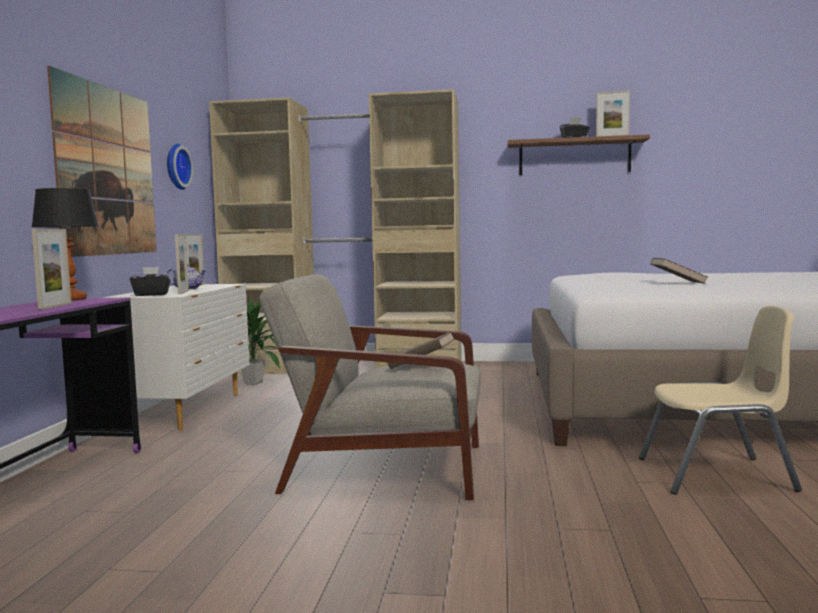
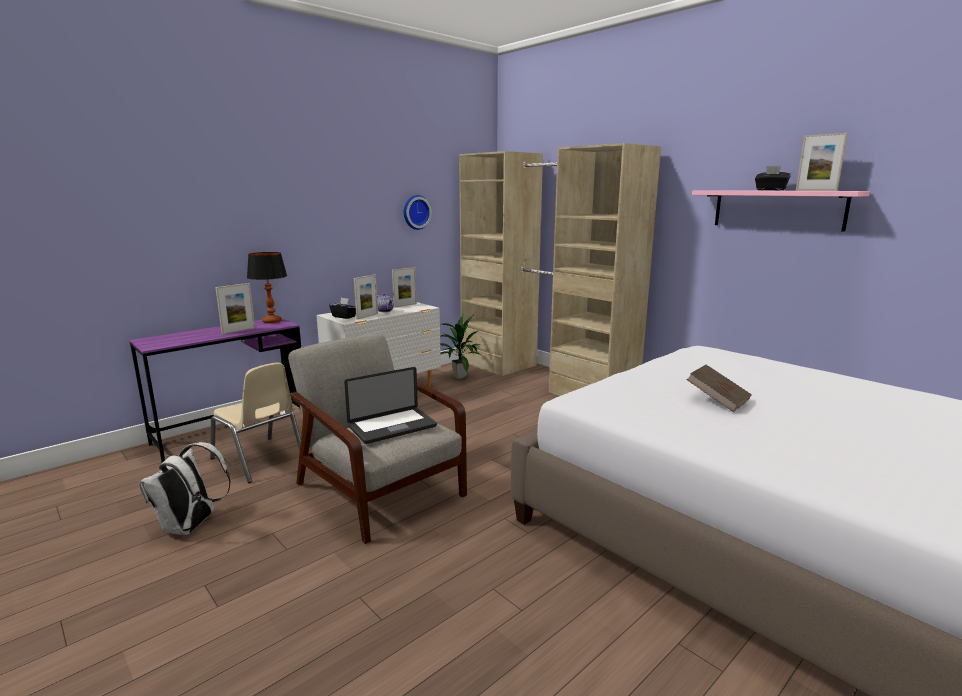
camera: 40 degrees right, 10 degrees up
picture [47,66,157,257] -> none
brown book [387,332,455,369] -> laptop [344,367,437,444]
brown shelf [507,134,650,175] -> pink shelf [692,190,870,232]
beige chair [639,306,802,495] -> beige chair moved to [210,363,301,483]
none -> white backpack [139,442,231,535]

